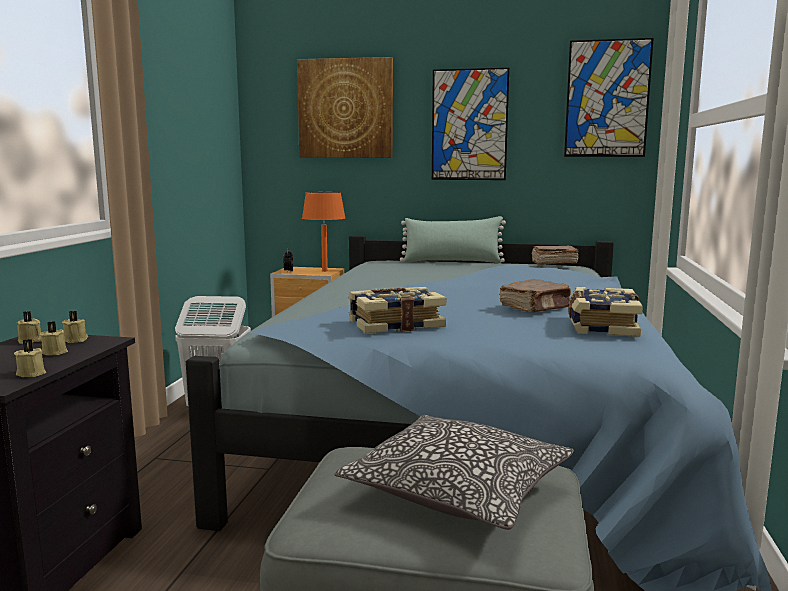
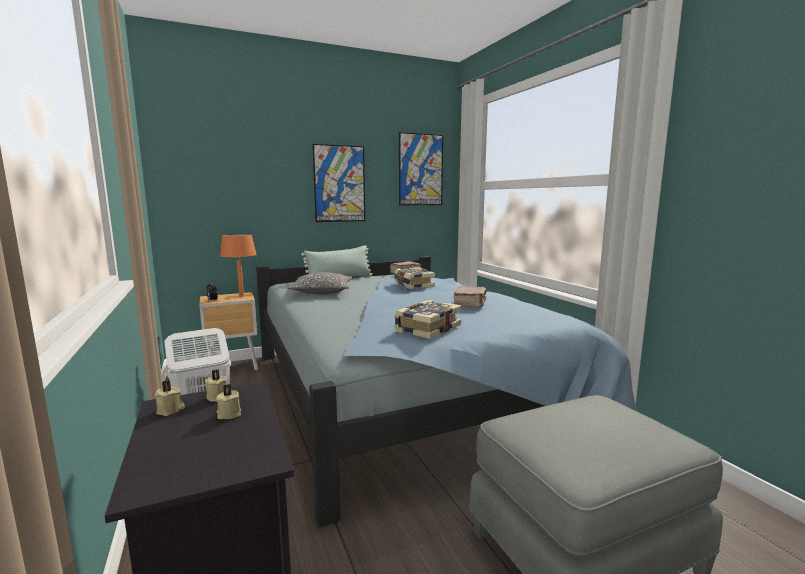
camera: 35 degrees left, 0 degrees up
beige candle [14,339,46,377] -> none
picture [297,57,393,158] -> none
pillow [334,415,574,530] -> pillow moved to [287,272,352,294]
book [568,287,643,337] -> book moved to [394,267,435,289]

